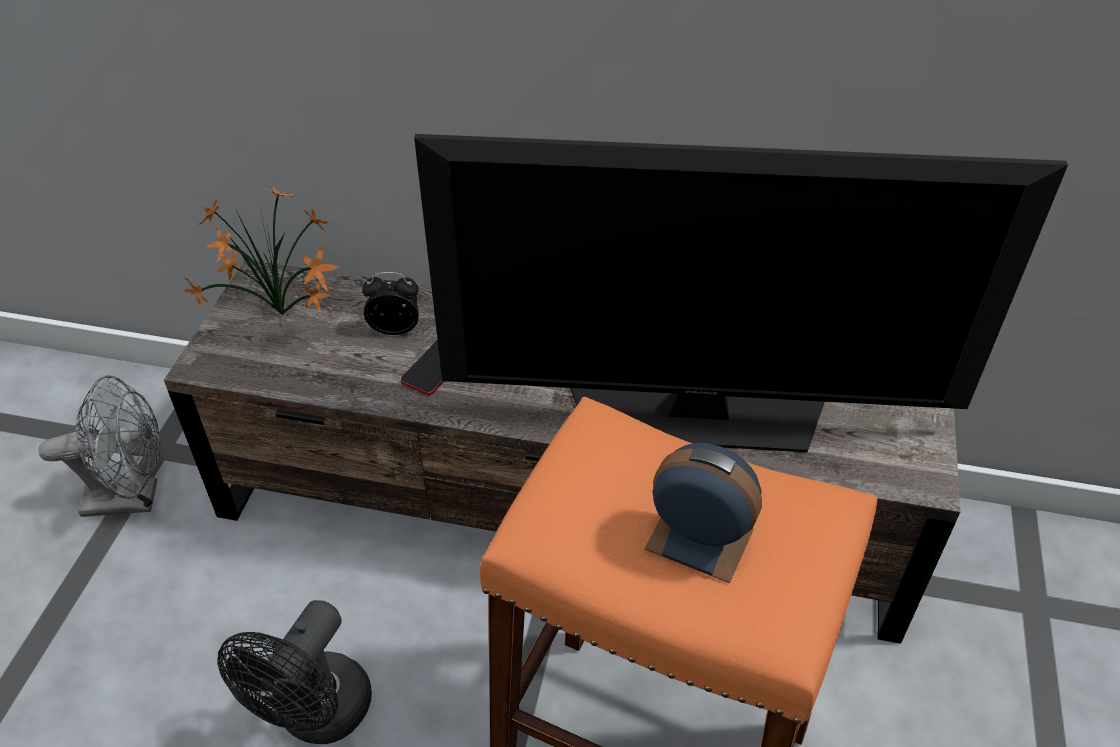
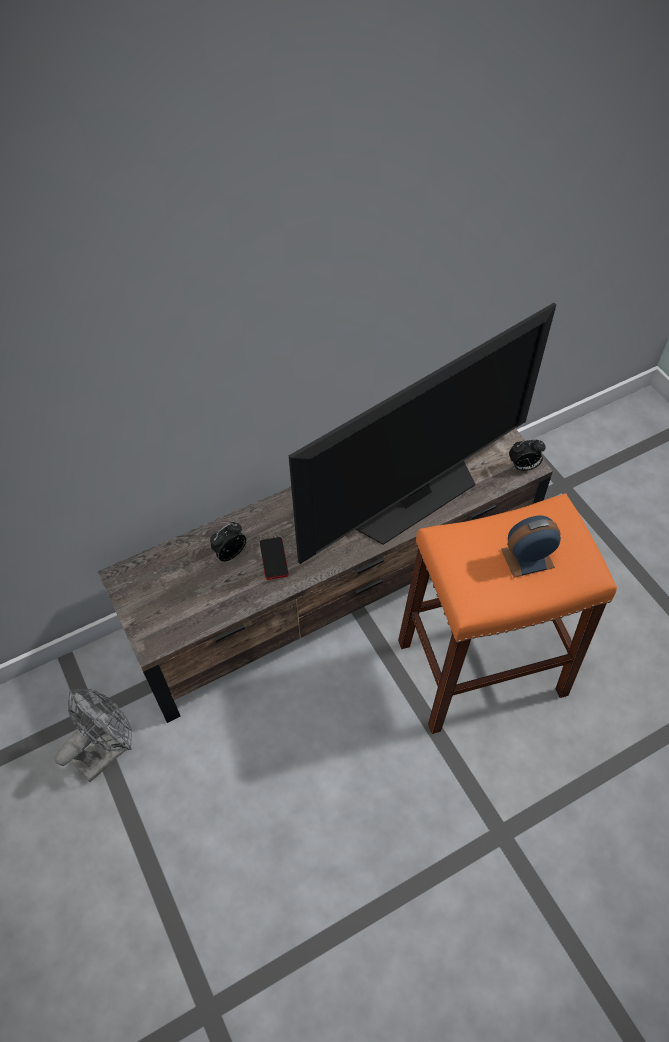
camera: 40 degrees left, 10 degrees up
potted plant [184,187,339,316] -> none
black fan [217,600,372,744] -> none
none -> alarm clock [509,439,546,471]

